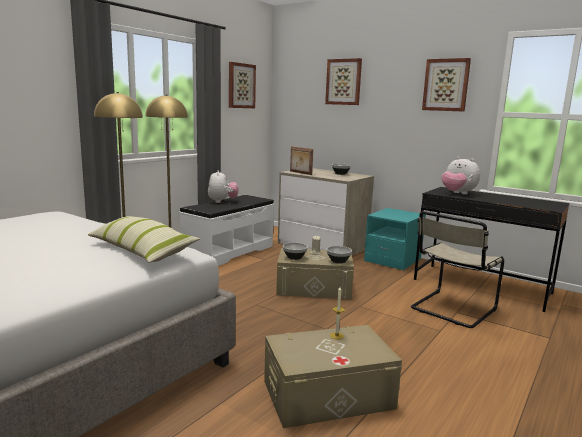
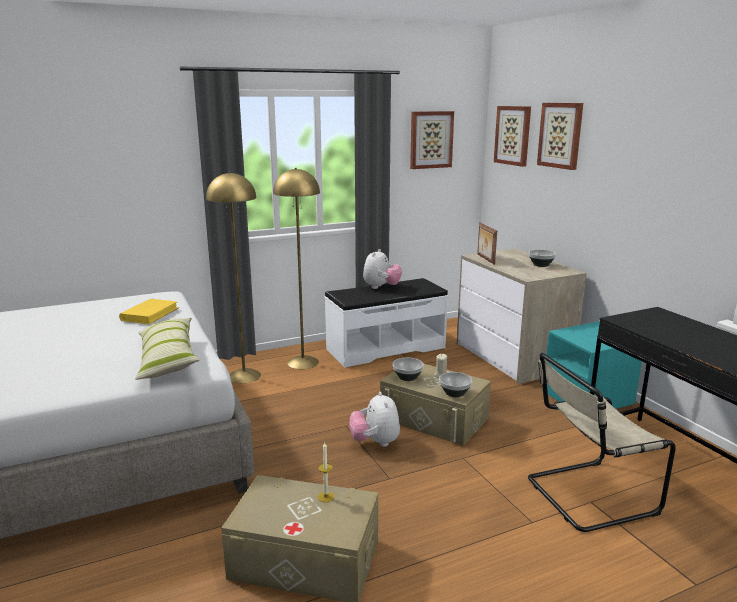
camera: 30 degrees right, 5 degrees up
picture [422,58,471,112] -> picture moved to [494,106,531,167]
plush toy [441,157,480,194] -> plush toy moved to [349,392,400,447]
none -> yellow book [119,299,179,324]

